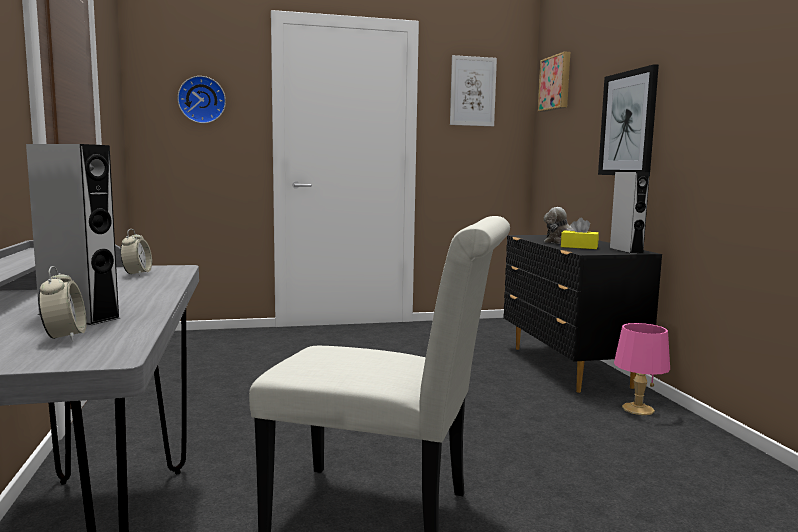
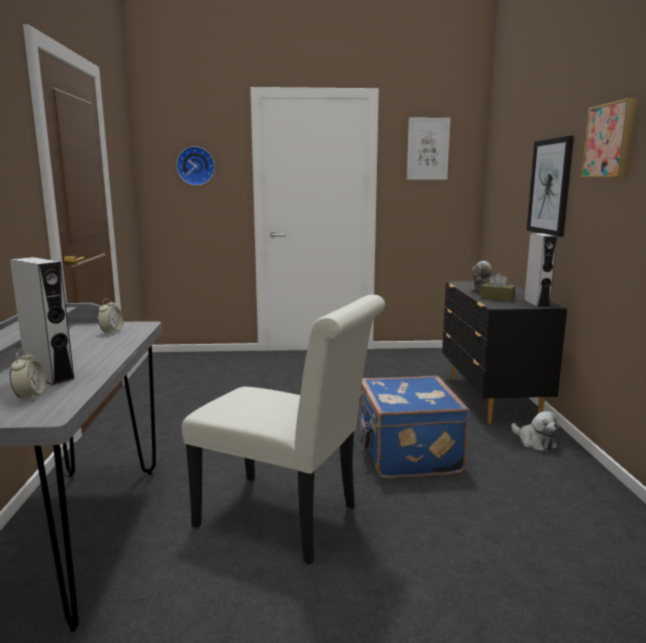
camera: 10 degrees right, 5 degrees up
picture [538,51,570,112] -> picture moved to [581,98,638,178]
yellow tissue box [561,218,599,249] -> brown tissue box [481,273,516,301]
pink table lamp [614,323,670,415] -> plush toy [511,411,560,451]
none -> blue suitcase [360,376,470,478]

